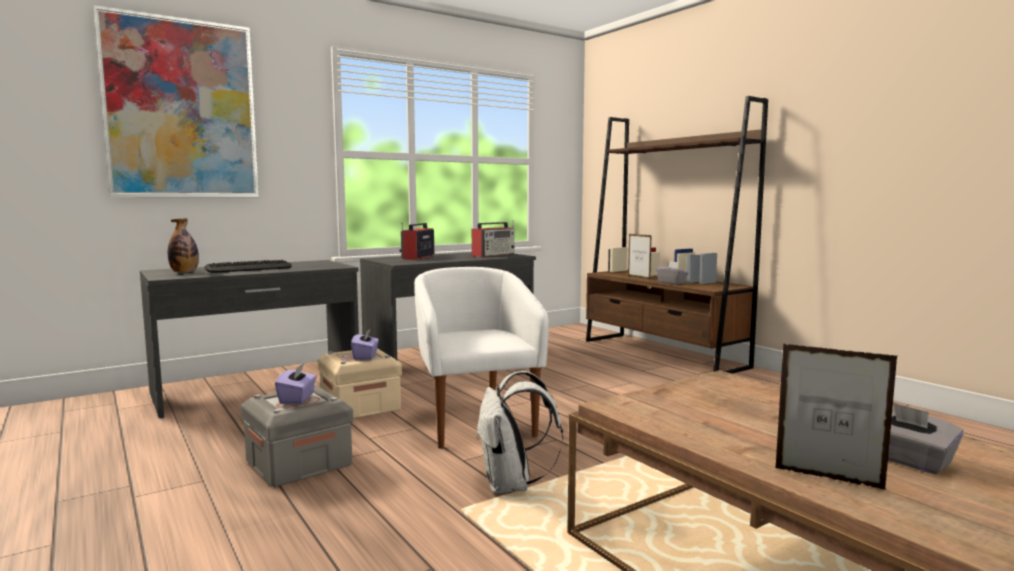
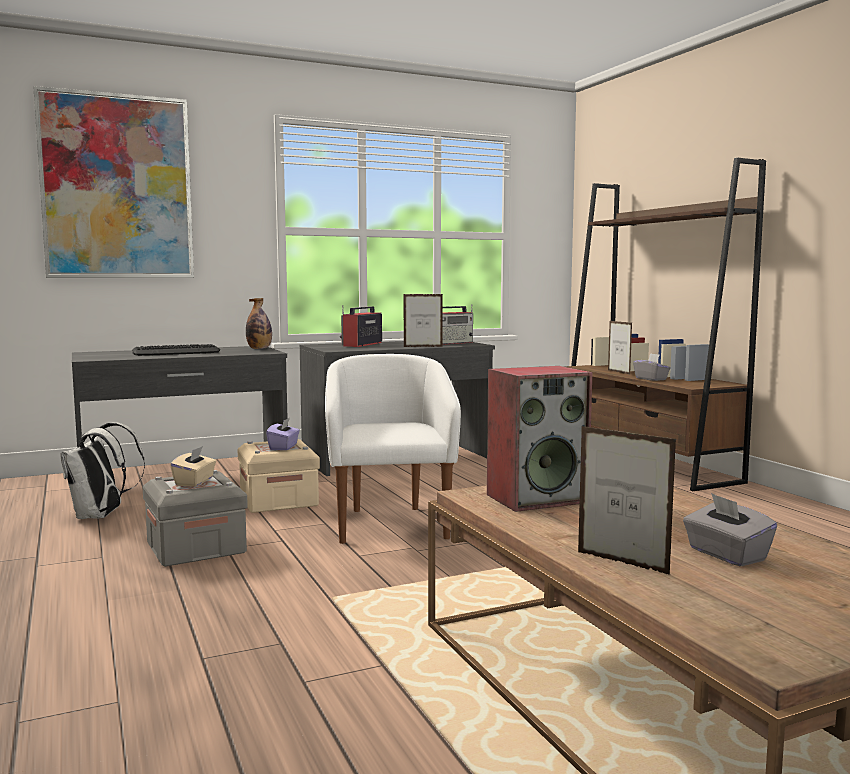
camera: 10 degrees right, 0 degrees up
bottle [168,218,199,273] -> bottle moved to [246,298,272,349]
purple tissue box [275,363,317,404] -> beige tissue box [170,446,216,487]
white backpack [477,371,563,493] -> white backpack moved to [60,422,145,519]
none -> picture frame [404,294,443,347]
none -> speaker [487,366,593,512]

